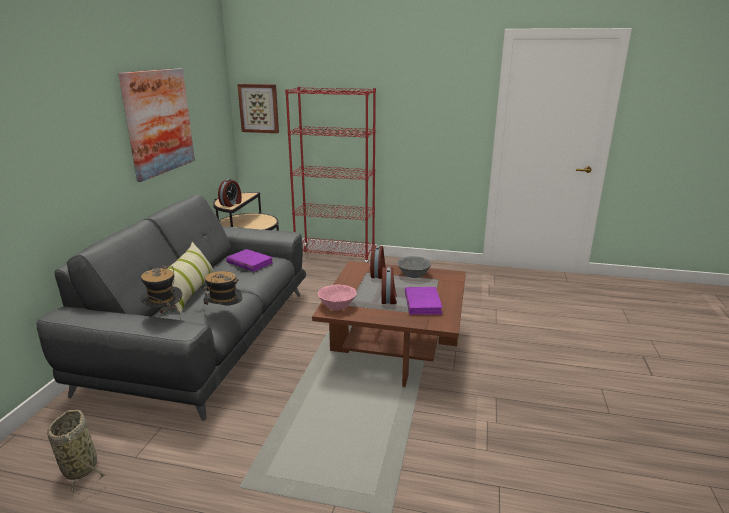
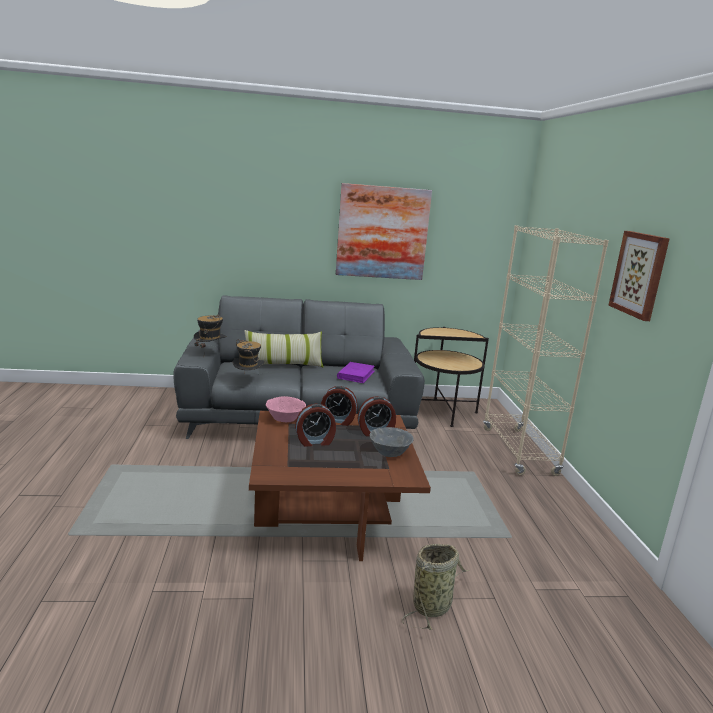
camera: 70 degrees right, 5 degrees down
basket [47,410,107,495] -> basket moved to [402,544,469,630]
alarm clock [218,179,242,207] -> alarm clock moved to [321,386,358,426]
picture [237,84,279,133] -> picture moved to [608,231,670,321]
red bookcase [285,87,376,263] -> beige bookcase [483,225,609,476]
purple book [405,287,443,315] -> none

